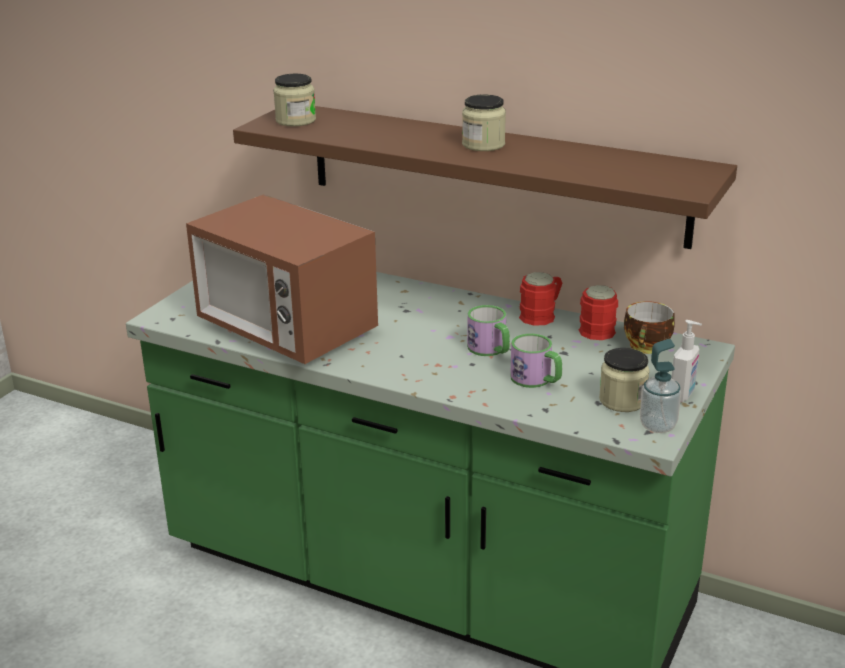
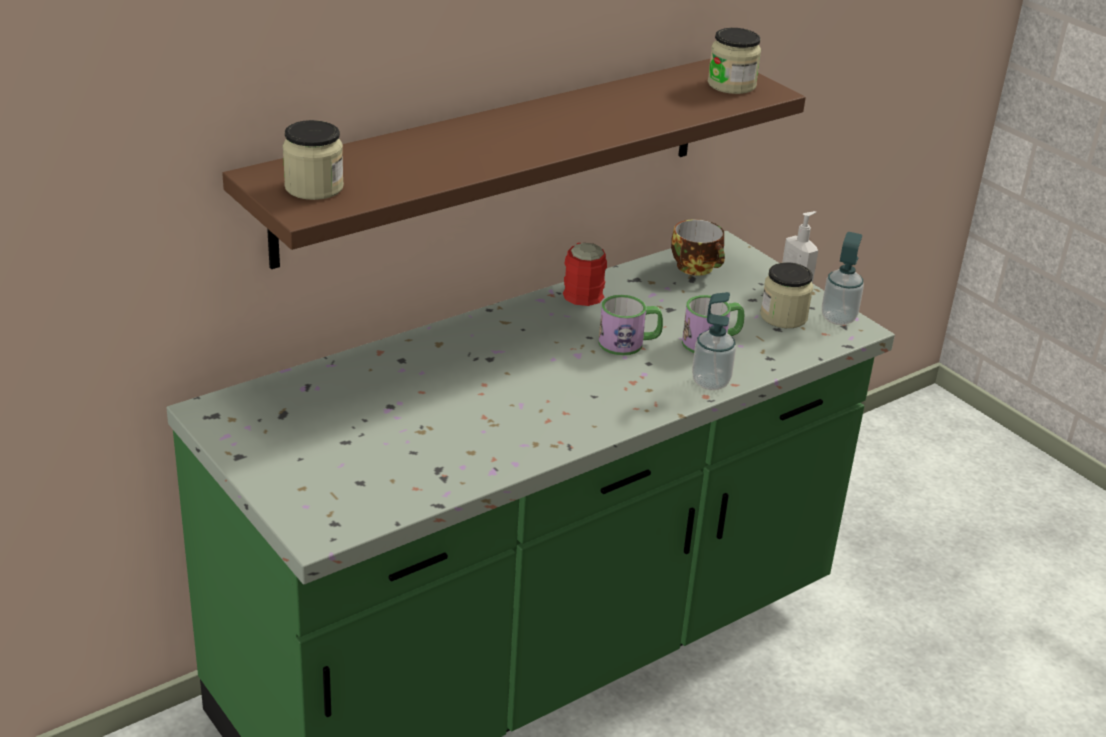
camera: 65 degrees left, 5 degrees up
microwave [186,194,378,364] -> none
jar [462,94,506,151] -> jar moved to [708,28,761,94]
red mug [579,285,618,340] -> none
none -> soap dispenser [692,292,736,390]

